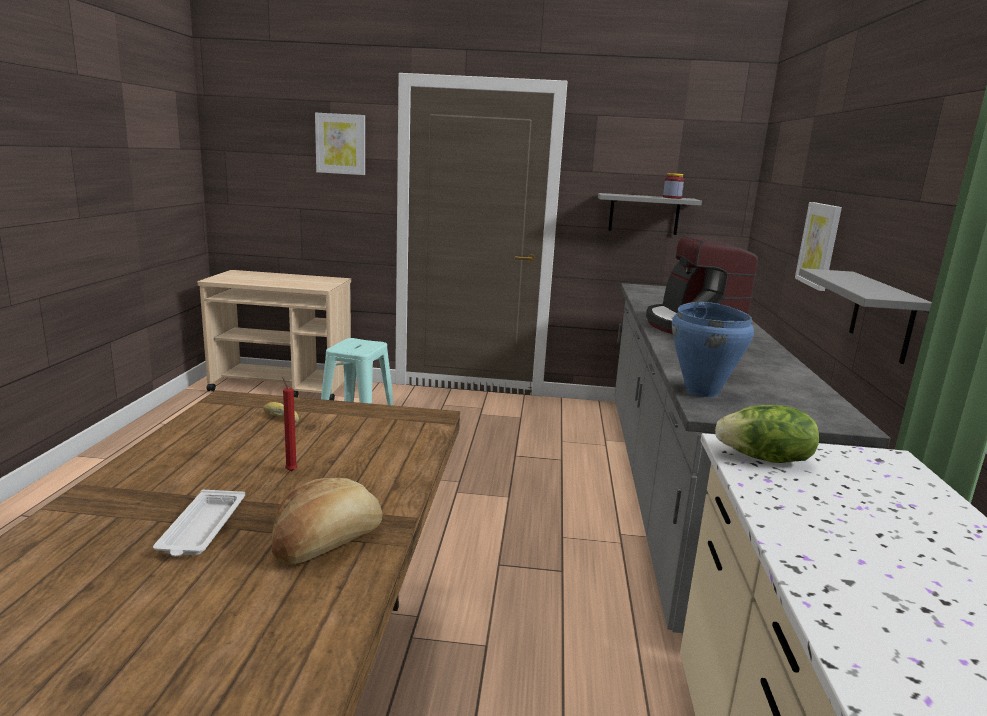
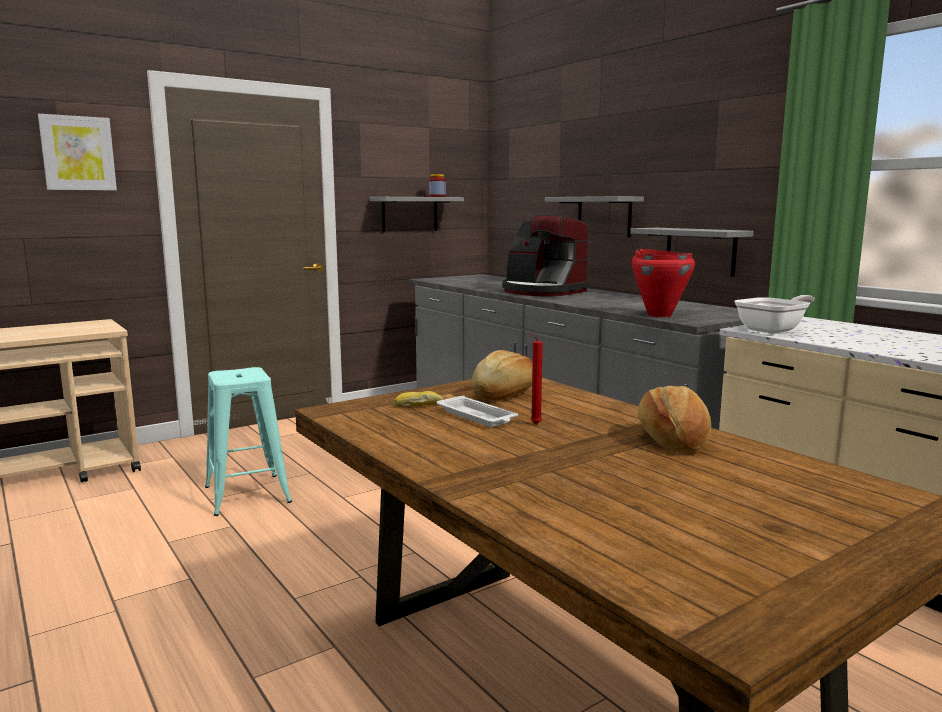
camera: 40 degrees left, 5 degrees down
white tray [153,490,245,556] -> white tray moved to [437,395,518,427]
blue cooking pot [672,302,754,397] -> red cooking pot [632,249,695,317]
lettuce [715,405,819,463] -> frying pan [734,295,815,334]
picture [795,202,842,291] -> grey shelf [545,196,644,237]
none -> bread [471,350,532,401]

